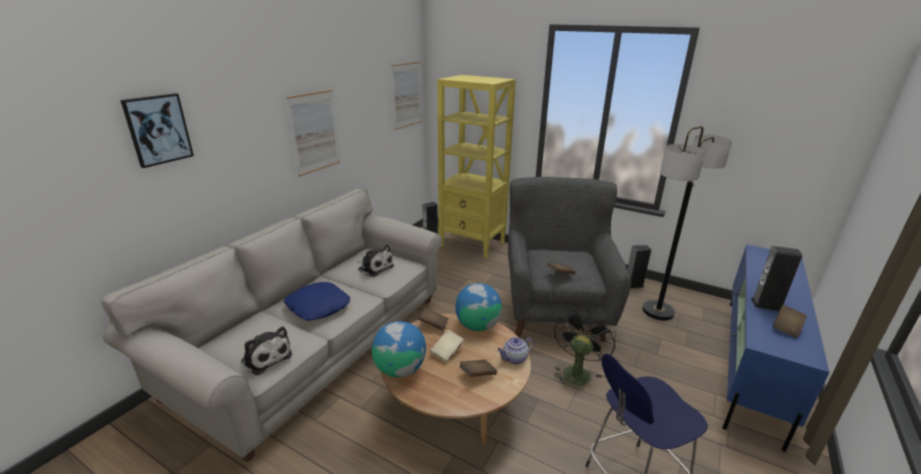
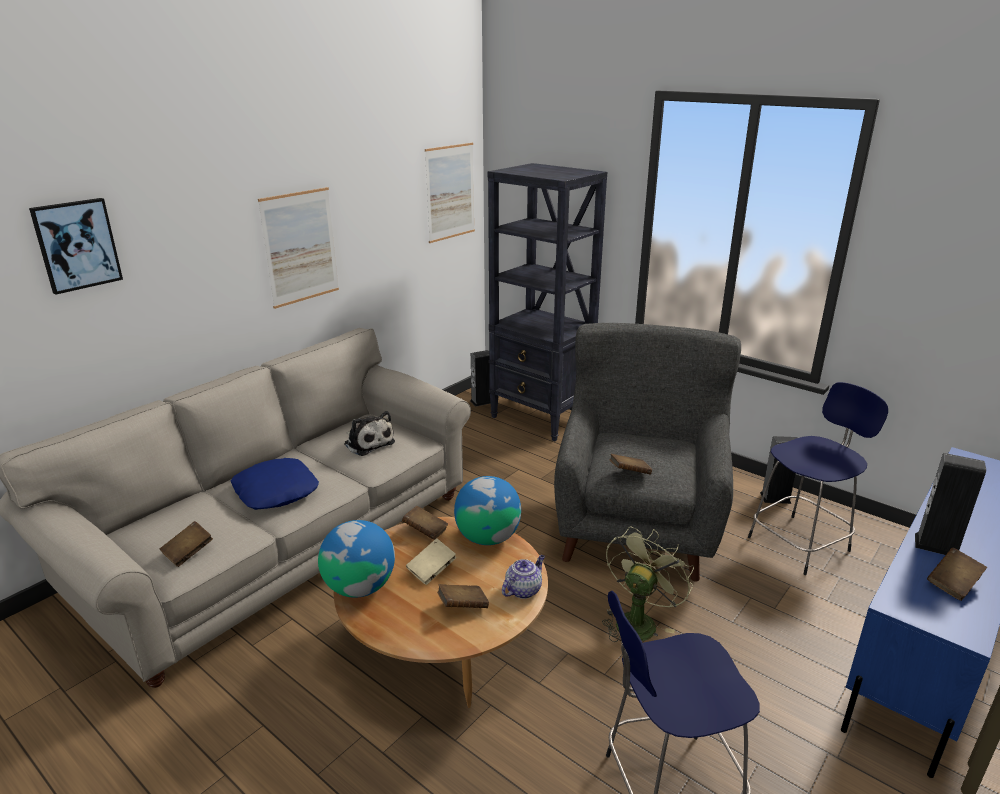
camera: 10 degrees right, 0 degrees up
plush toy [241,326,292,375] -> brown book [160,521,213,567]
yellow bookcase [437,75,516,259] -> black bookcase [488,163,607,441]
teapot [498,337,534,365] -> teapot turned 150 degrees clockwise [502,555,545,599]
black fan [554,310,616,388] -> green fan [602,526,694,642]
floor lamp [642,126,732,320] -> blue stool [748,382,888,575]

